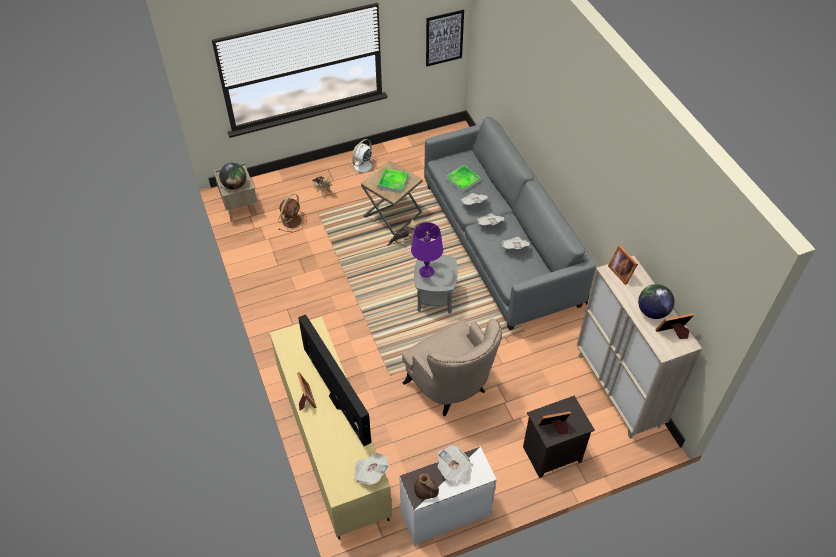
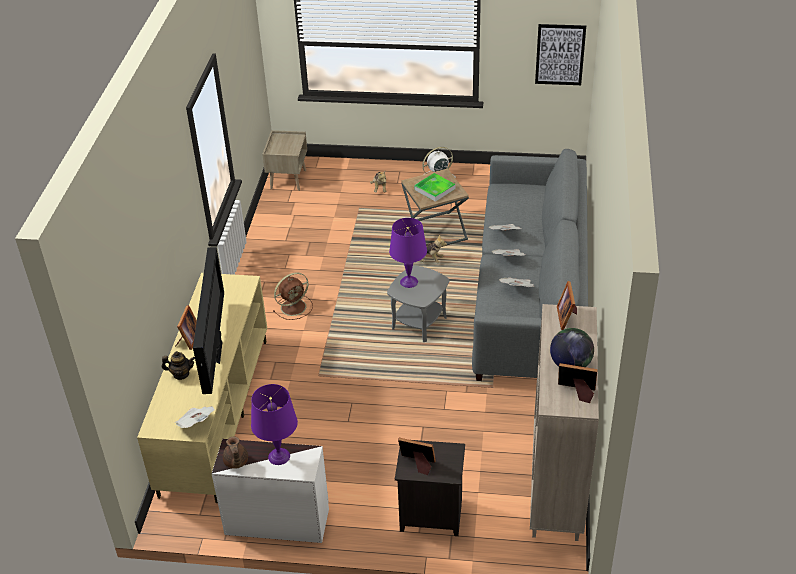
camera: 30 degrees right, 10 degrees down
globe [219,163,246,189] -> none
brown fan [278,194,307,232] -> brown fan moved to [273,272,313,320]
beige armchair [402,319,502,416] -> none
newspaper [438,445,473,485] -> purple table lamp [251,384,298,465]
tray [446,165,481,193] -> none
none -> teapot [162,351,195,380]

